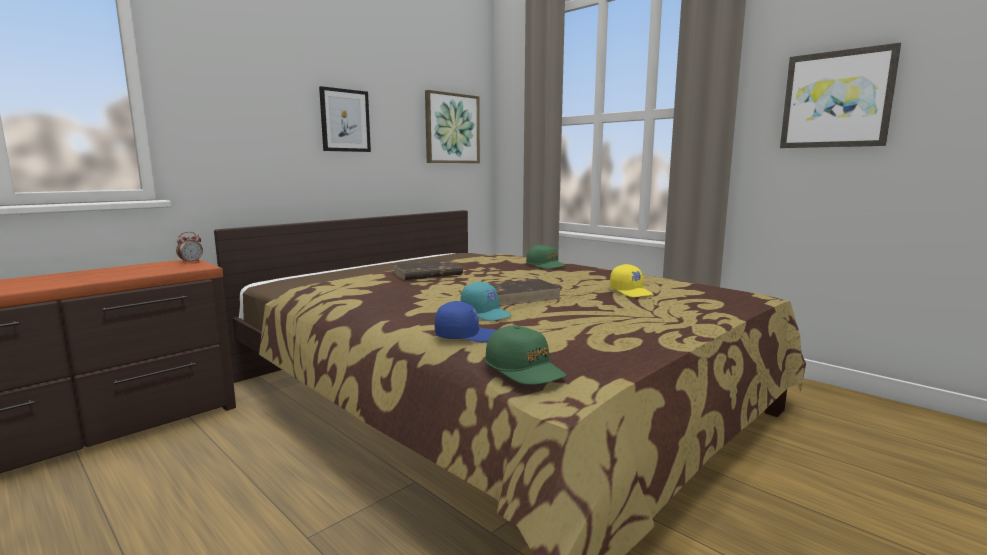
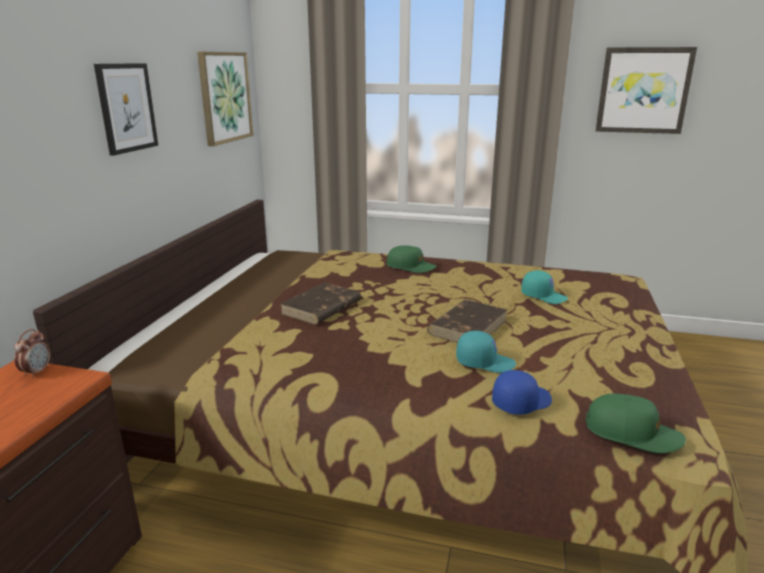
camera: 30 degrees left, 10 degrees up
yellow cap [610,264,654,297] -> turquoise cap [521,270,568,304]

